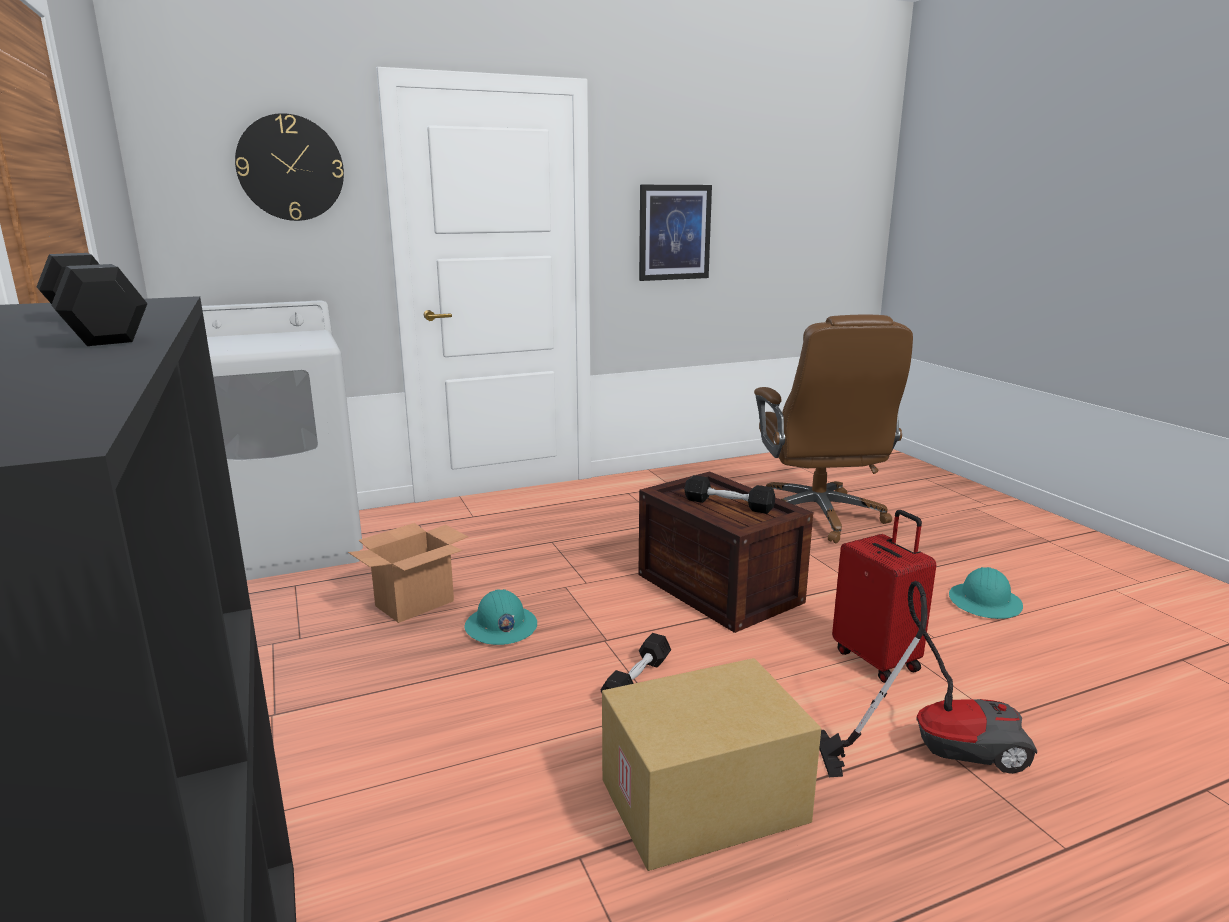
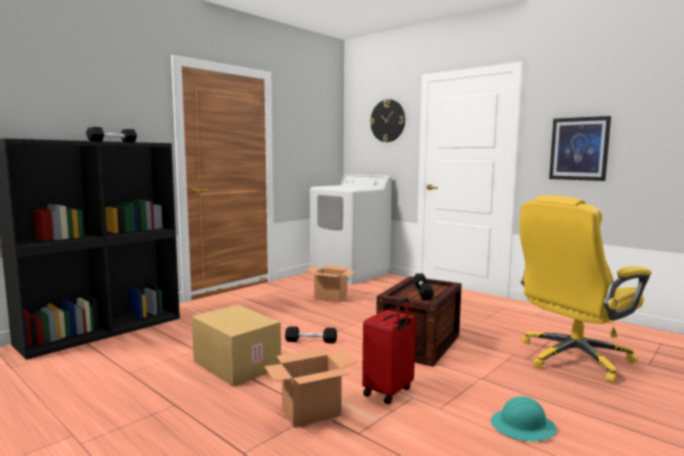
camera: 65 degrees right, 10 degrees down
turquoise hard hat [464,589,537,645] -> none
brown office chair [754,315,913,543] -> yellow office chair [520,196,652,383]
vacuum cleaner [819,581,1037,777] -> cardboard box [264,348,357,428]

